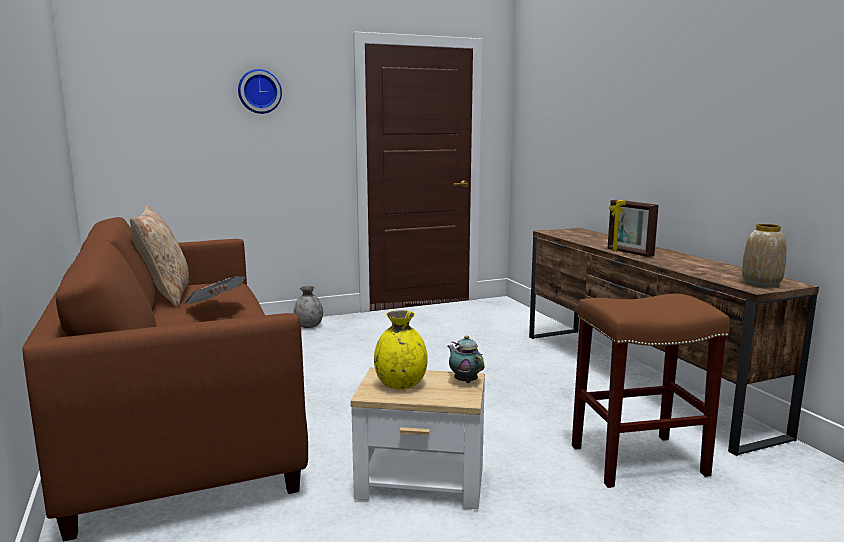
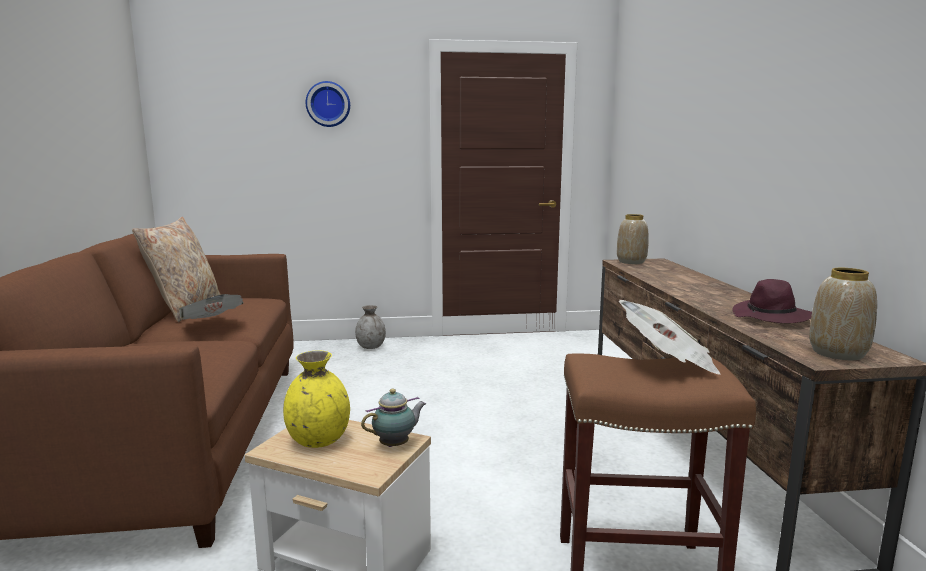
camera: 15 degrees right, 0 degrees up
teapot [448,335,485,383] -> teapot turned 75 degrees clockwise [361,389,426,447]
picture frame [608,200,659,257] -> none
none -> vase [617,214,649,264]
none -> newspaper [619,300,721,375]
none -> purple hat [732,279,812,323]

